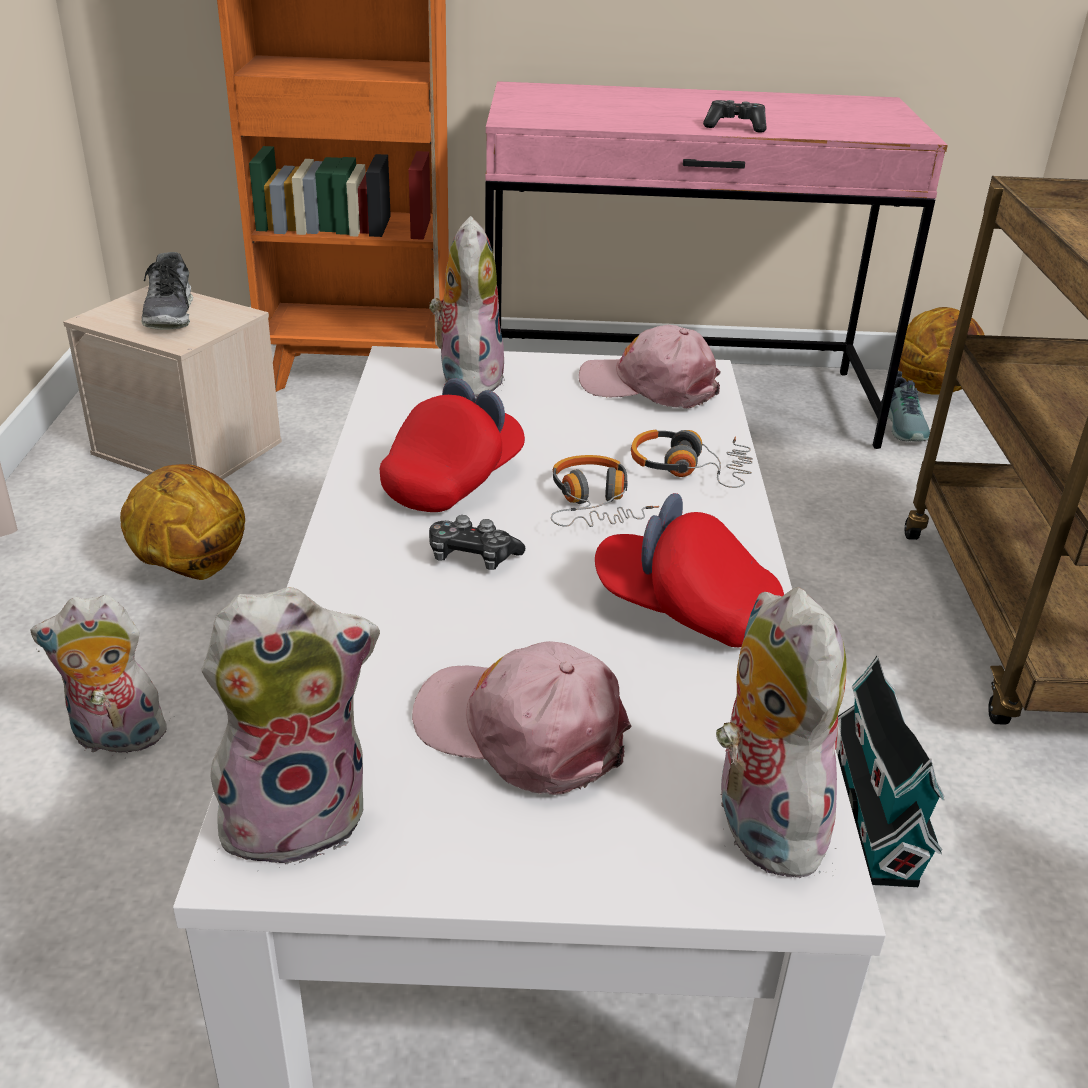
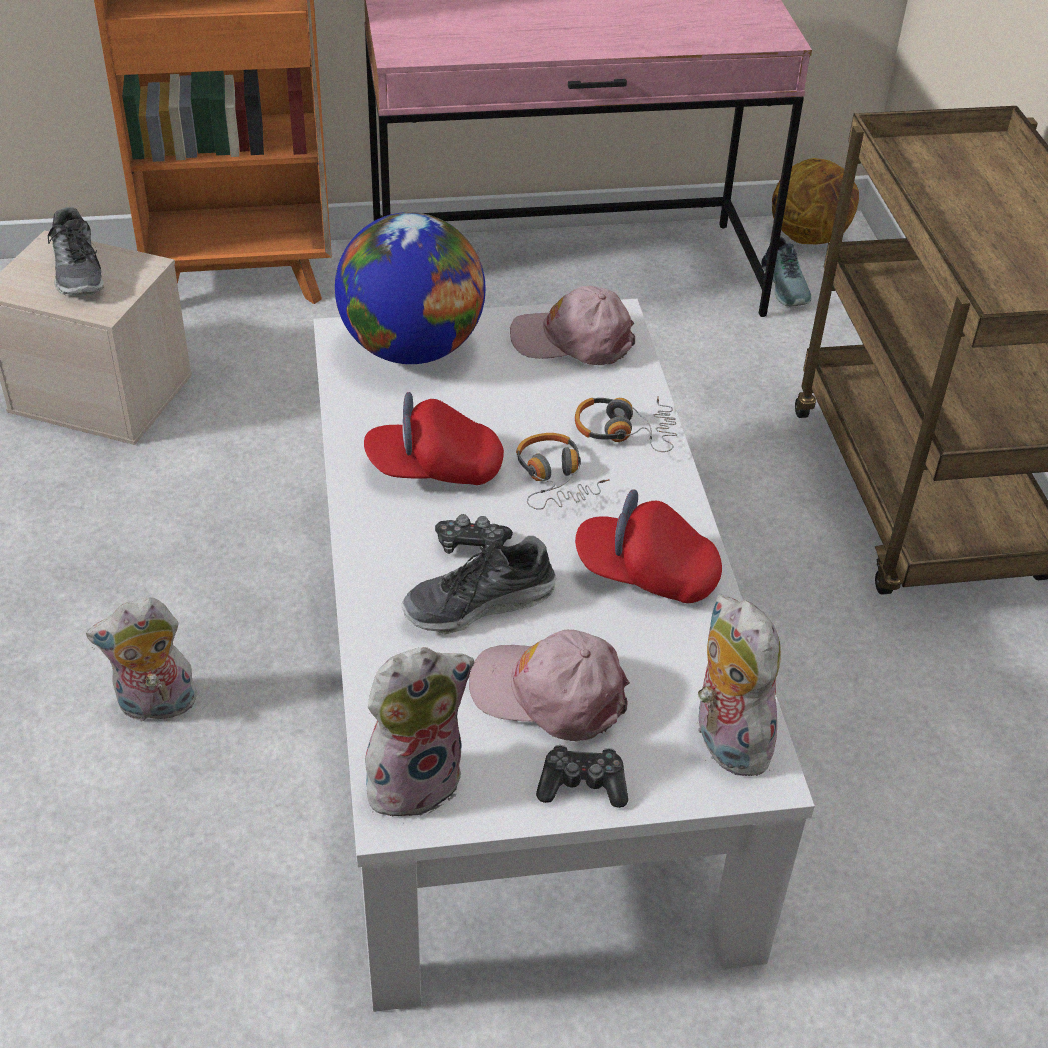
camera: 10 degrees left, 10 degrees up
basketball [120,464,245,580] -> none
red cap [380,378,525,512] -> red cap turned 120 degrees counterclockwise [364,392,504,485]
plush toy [429,216,505,397] -> globe [335,212,486,364]
game controller [703,100,766,133] -> game controller moved to [536,745,628,808]
toy house [838,656,945,887] -> none
none -> shoe [402,536,556,634]

